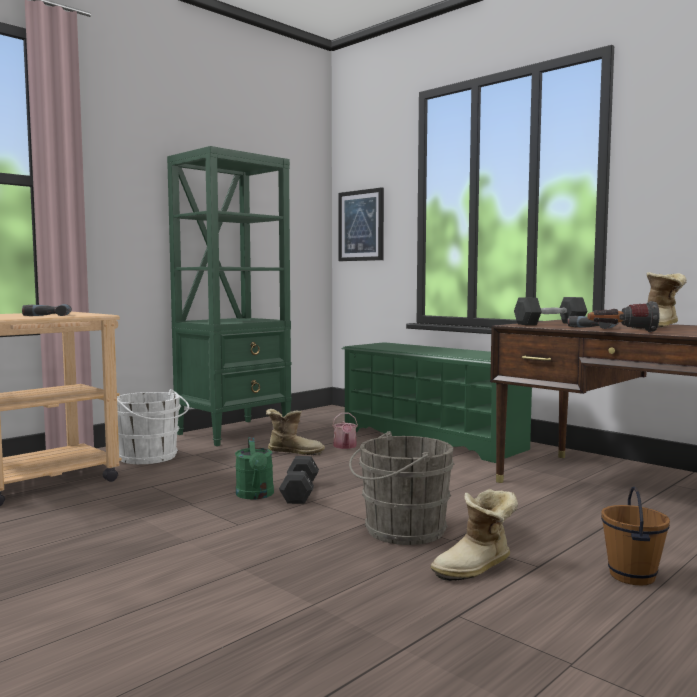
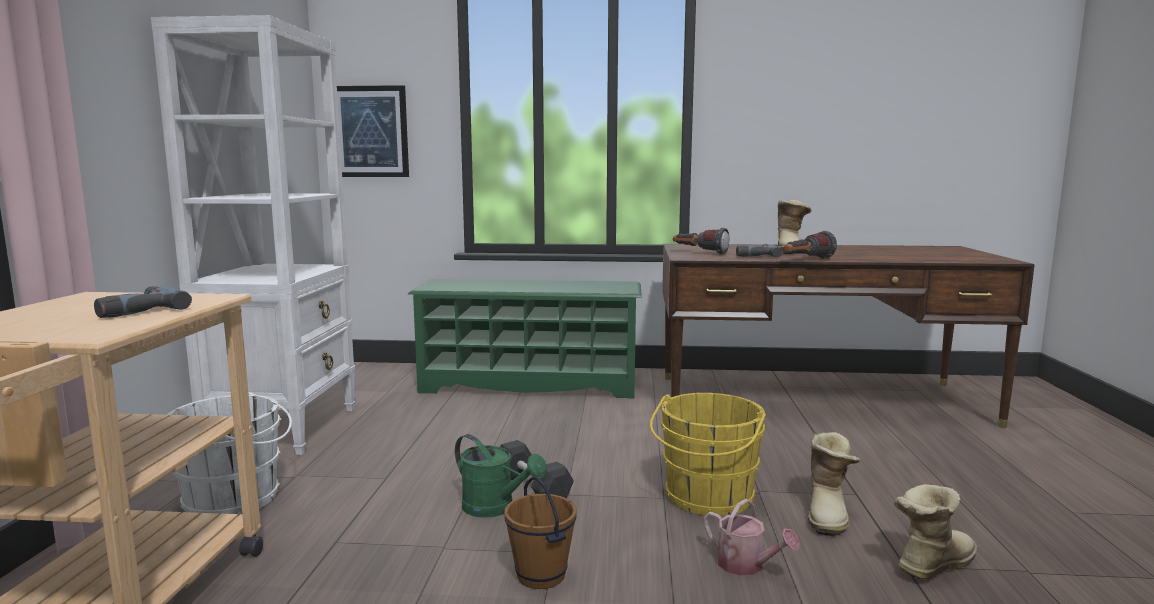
camera: 40 degrees left, 5 degrees up
green bookcase [167,146,292,446] -> white bookcase [151,15,355,455]
boot [266,409,325,455] -> boot moved to [894,484,977,579]
watering can [332,413,358,449] -> watering can moved to [703,499,800,576]
grey bucket [349,431,455,545] -> yellow bucket [650,393,766,516]
black dumbbell [514,297,587,325] -> flashlight [673,228,729,255]
brown bucket [601,486,670,585] -> brown bucket moved to [504,476,577,589]

